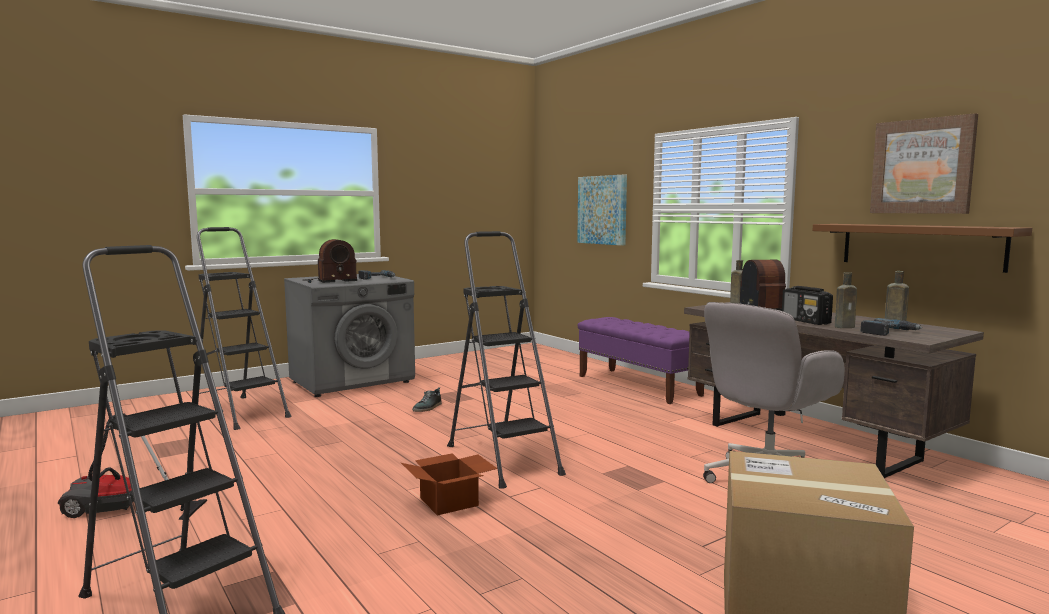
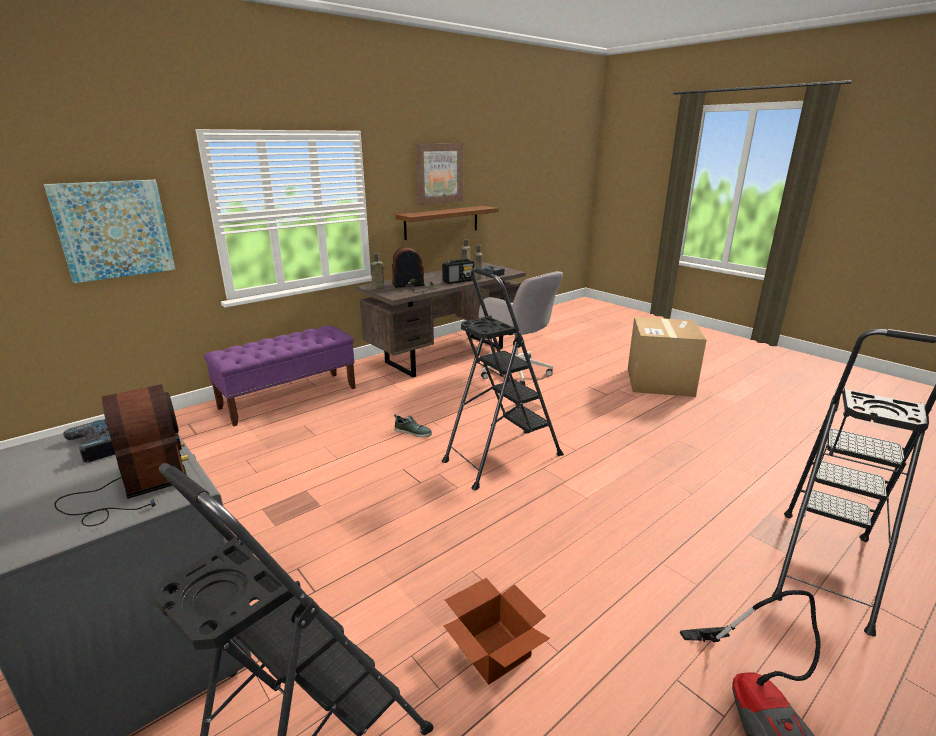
camera: 95 degrees left, 15 degrees up
cardboard box [401,453,498,515] -> cardboard box moved to [443,578,550,685]
shoe [412,387,442,412] -> shoe moved to [394,414,432,437]

